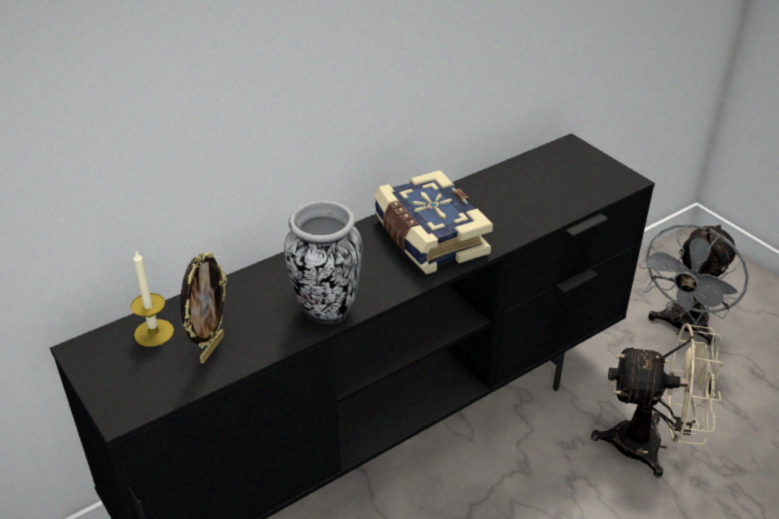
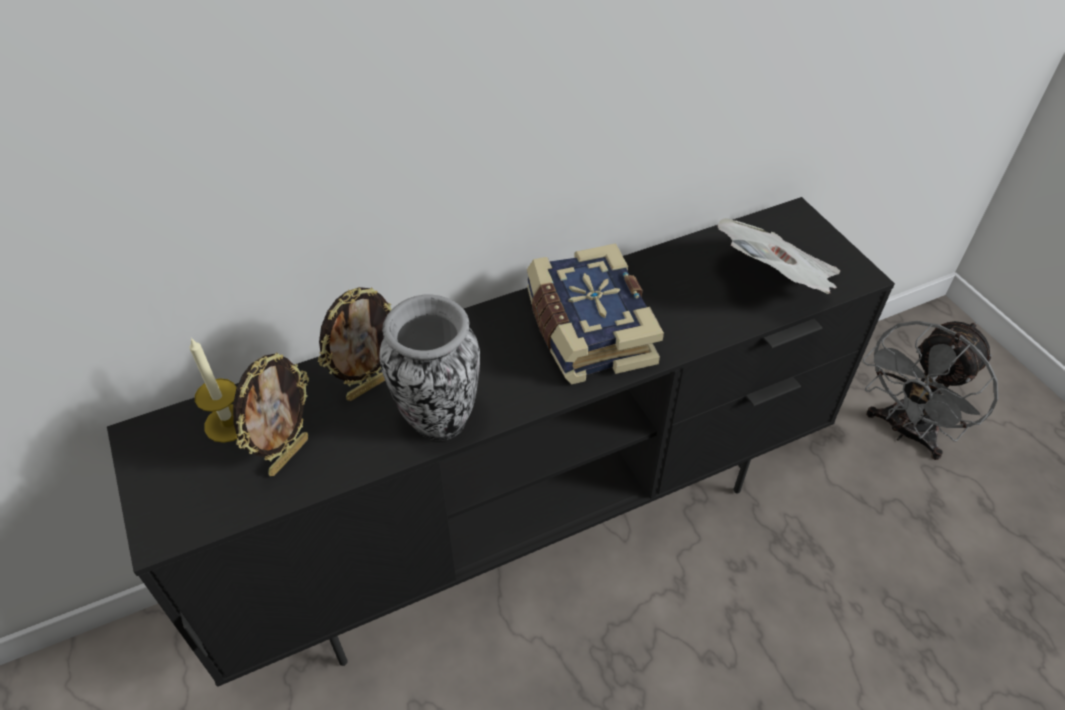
camera: 10 degrees right, 10 degrees up
beige fan [591,323,724,478] -> none
none -> picture frame [318,287,392,401]
none -> newspaper [718,218,840,294]

